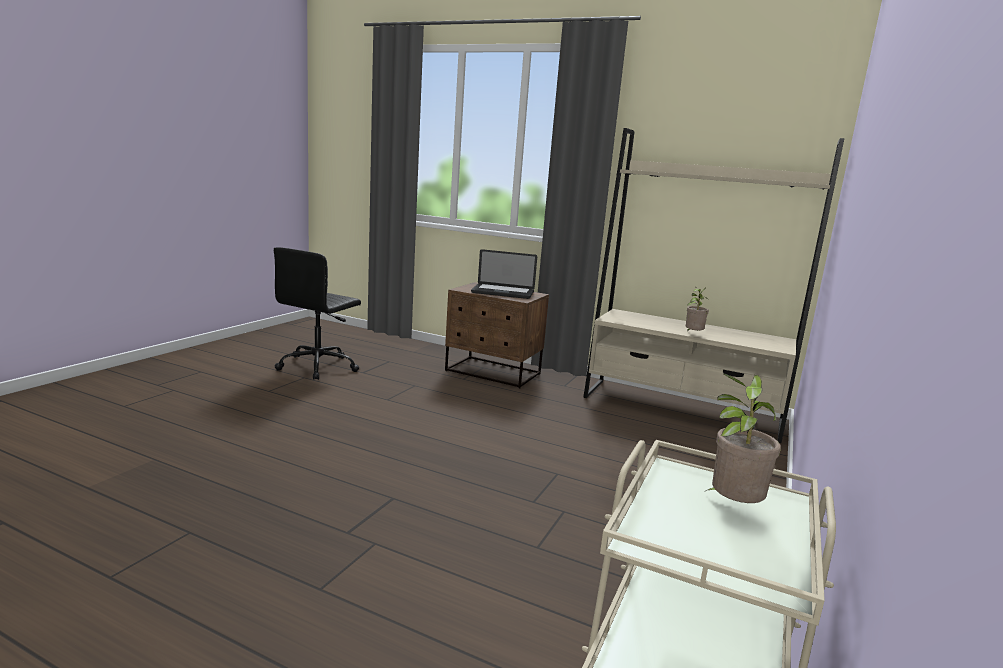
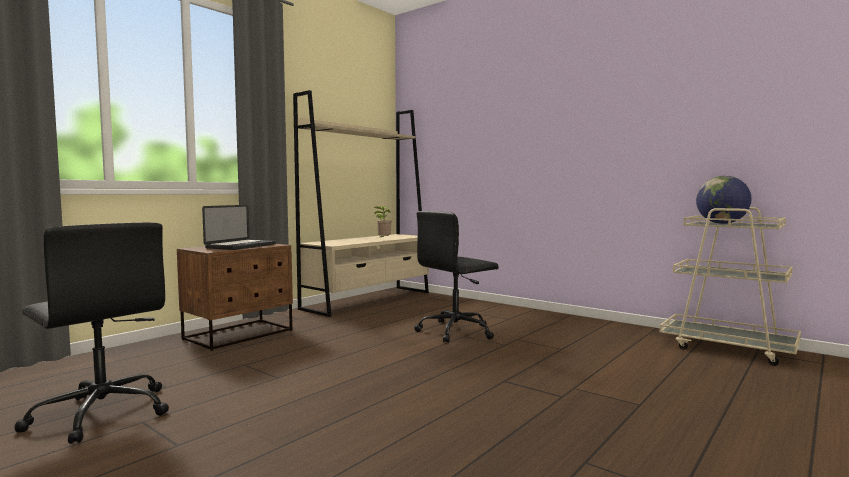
camera: 75 degrees left, 10 degrees down
potted plant [706,373,781,503] -> globe [696,176,752,224]
none -> black office chair [414,211,499,343]

